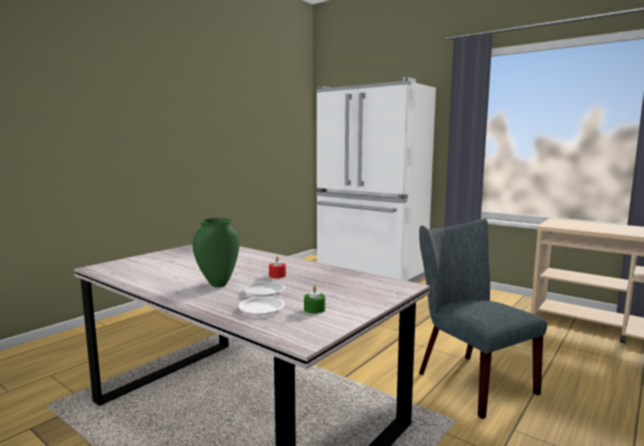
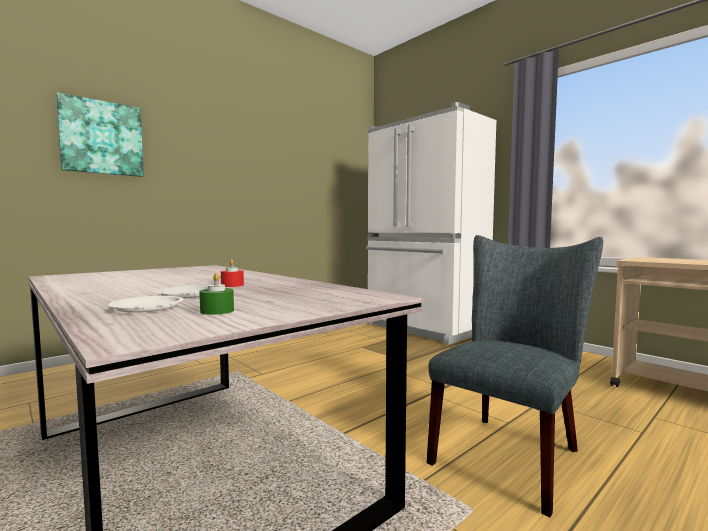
camera: 10 degrees right, 5 degrees down
green vase [193,218,239,287] -> none
grey chair [419,219,547,419] -> grey chair turned 60 degrees clockwise [426,235,603,517]
none -> picture [56,92,144,177]

